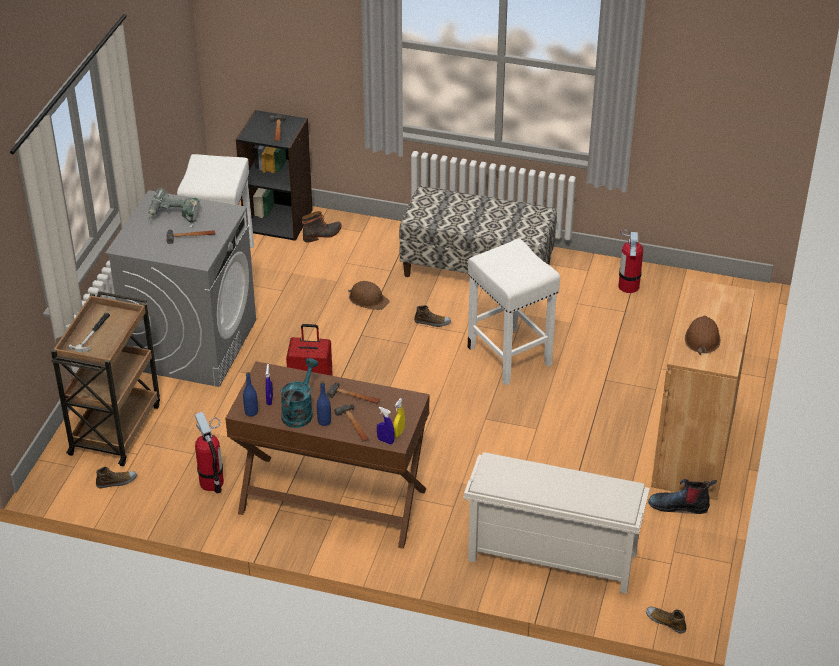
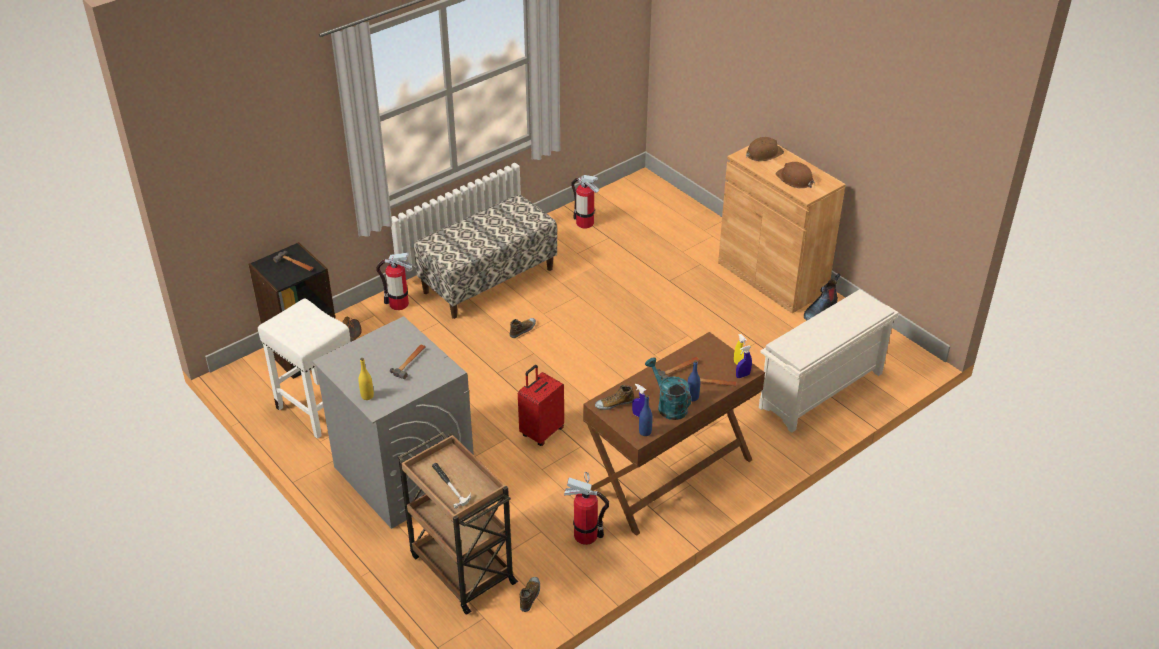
camera: 55 degrees left, 0 degrees up
power drill [148,188,200,228] -> none
brown hard hat [348,281,390,310] -> brown hard hat moved to [746,137,784,161]
white stool [468,239,560,385] -> none
shoe [646,607,686,633] -> shoe moved to [595,385,634,410]
none -> yellow bottle [358,358,374,400]
none -> fire extinguisher [376,253,412,310]

